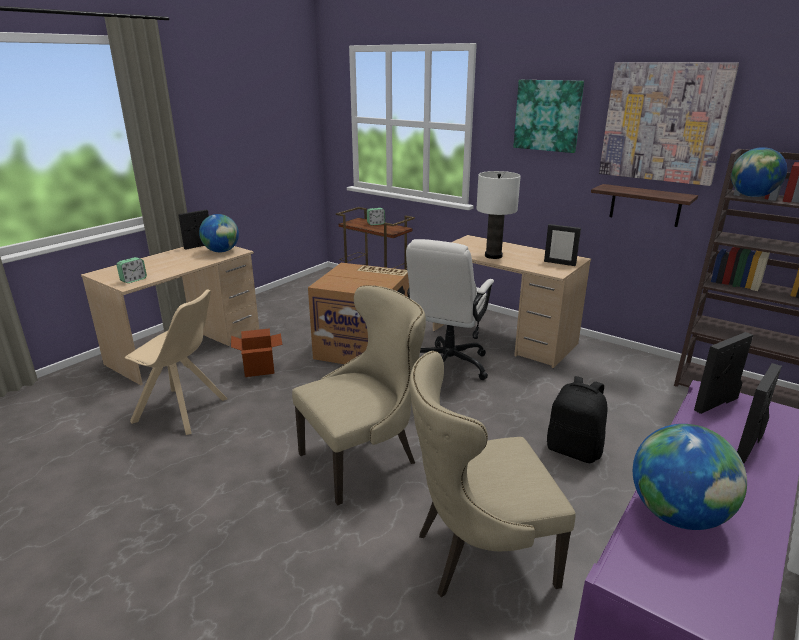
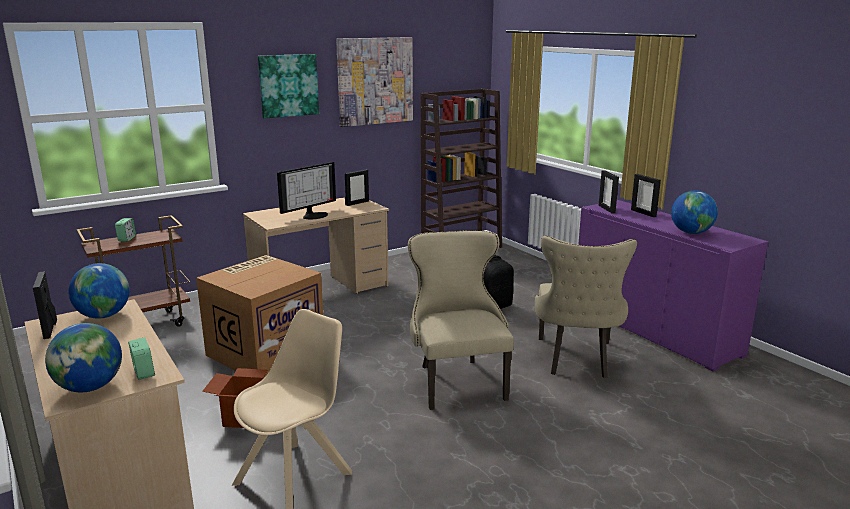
camera: 70 degrees left, 5 degrees down
white office chair [406,239,494,380] -> none
white table lamp [476,171,521,259] -> monitor [277,162,336,219]
shelf [591,184,698,227] -> none
globe [731,147,787,197] -> globe moved to [45,323,122,392]

